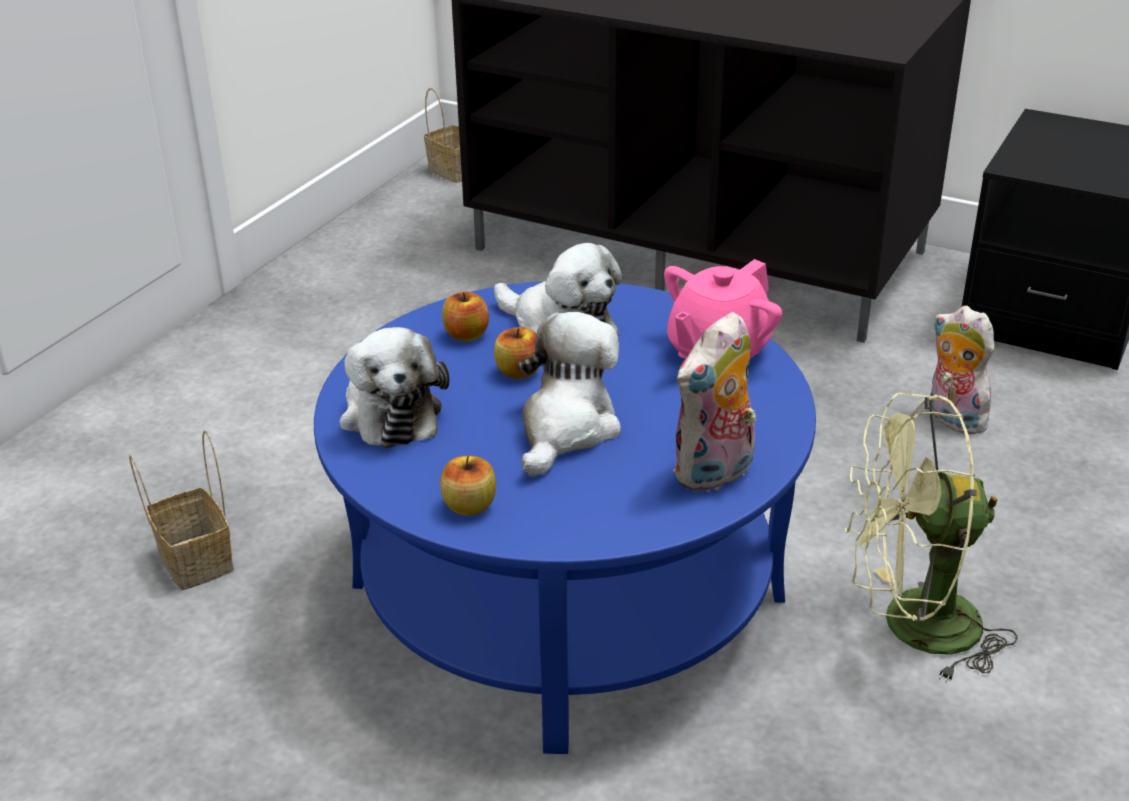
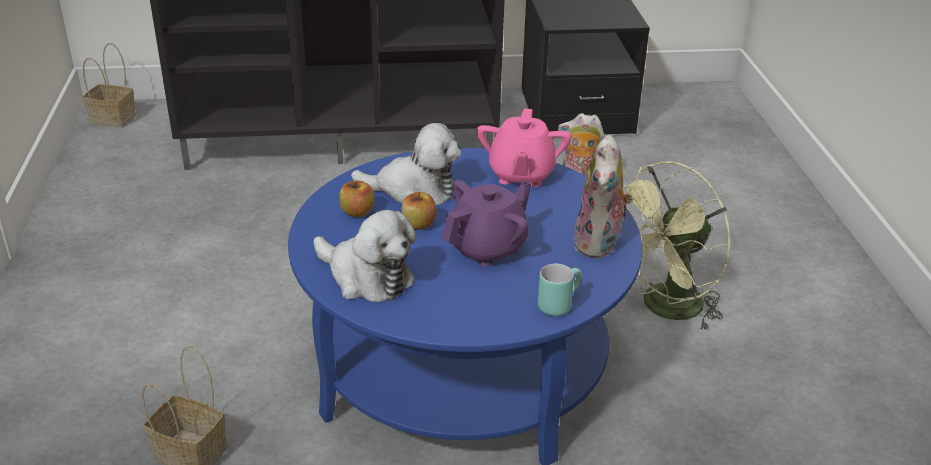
camera: 35 degrees left, 0 degrees up
apple [440,456,496,516] -> none
plush toy [518,312,621,477] -> purple teapot [442,180,531,267]
none -> turquoise mug [538,264,582,316]

